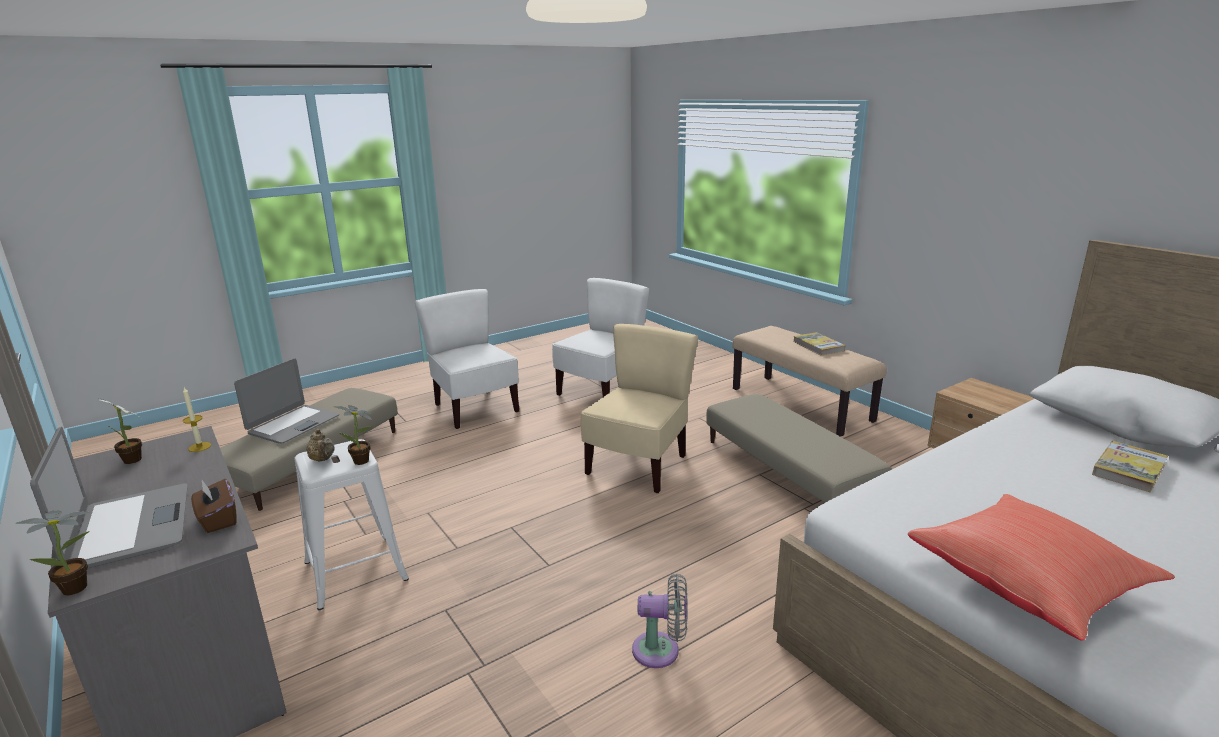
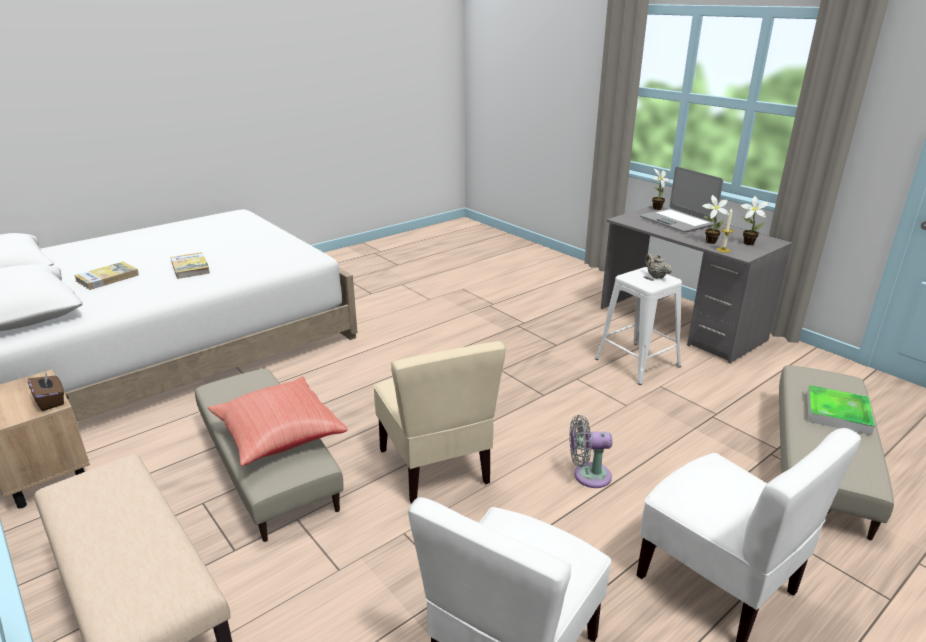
camera: 175 degrees right, 5 degrees up
brown tissue box [191,479,237,533] -> brown tissue box moved to [28,372,64,411]
laptop [234,359,339,443] -> tray [807,385,875,435]
potted plant [334,405,373,465] -> potted plant moved to [702,195,729,244]
beige chair [581,324,698,493] -> beige chair turned 45 degrees counterclockwise [373,341,506,504]
grey fan [632,574,688,668] -> grey fan moved to [570,415,612,488]
book [793,332,845,356] -> book moved to [171,252,210,279]
red pillow [908,494,1175,641] -> red pillow moved to [208,377,348,466]

